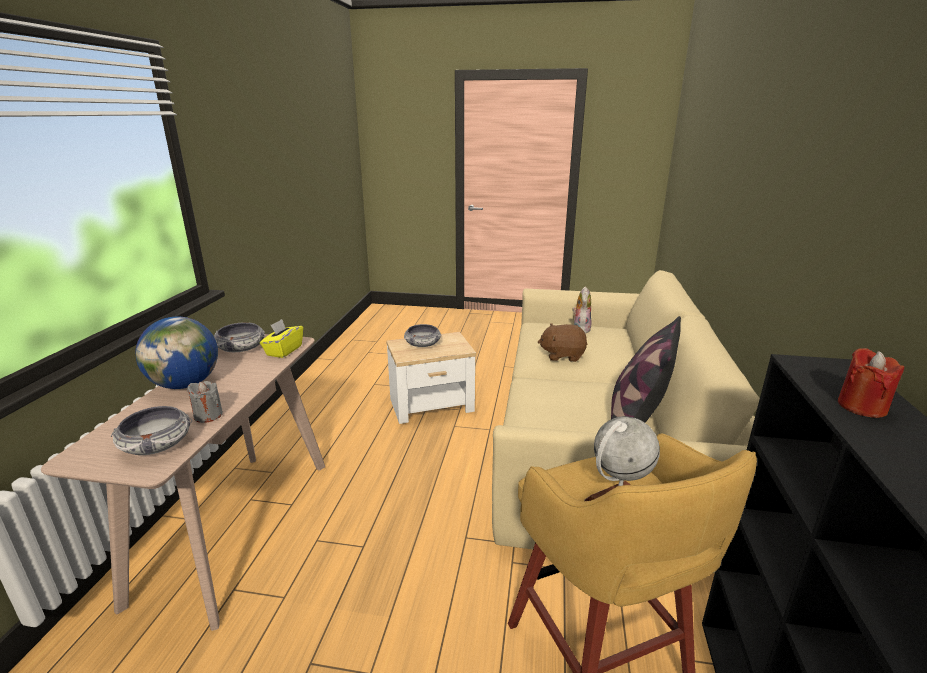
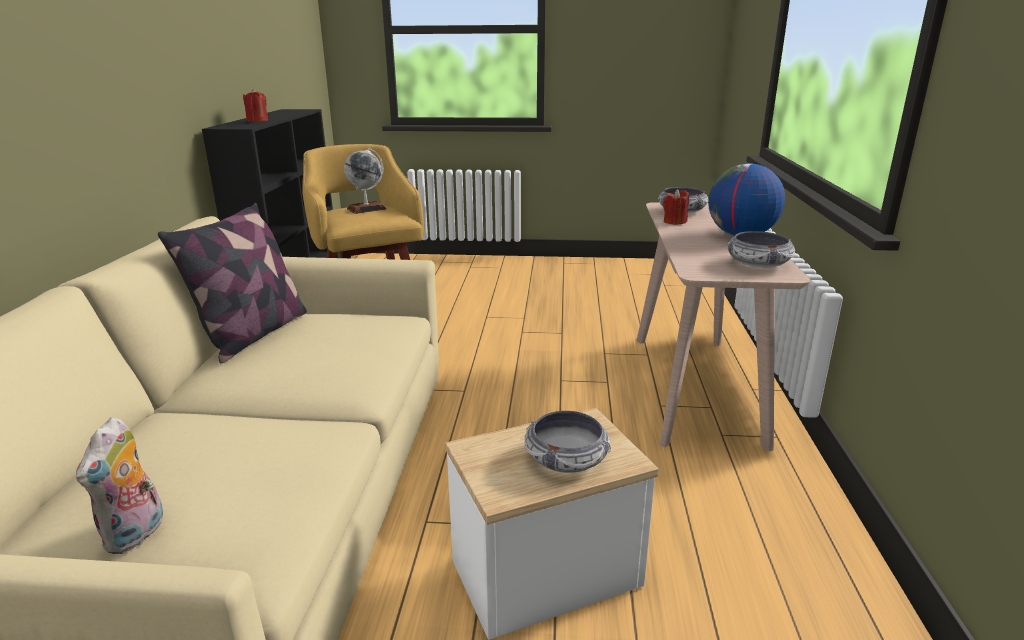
camera: 175 degrees right, 0 degrees up
grey candle [187,381,223,423] -> red candle [663,189,689,225]
yellow tissue box [260,319,303,358] -> none
brown plush toy [538,323,587,362] -> none

